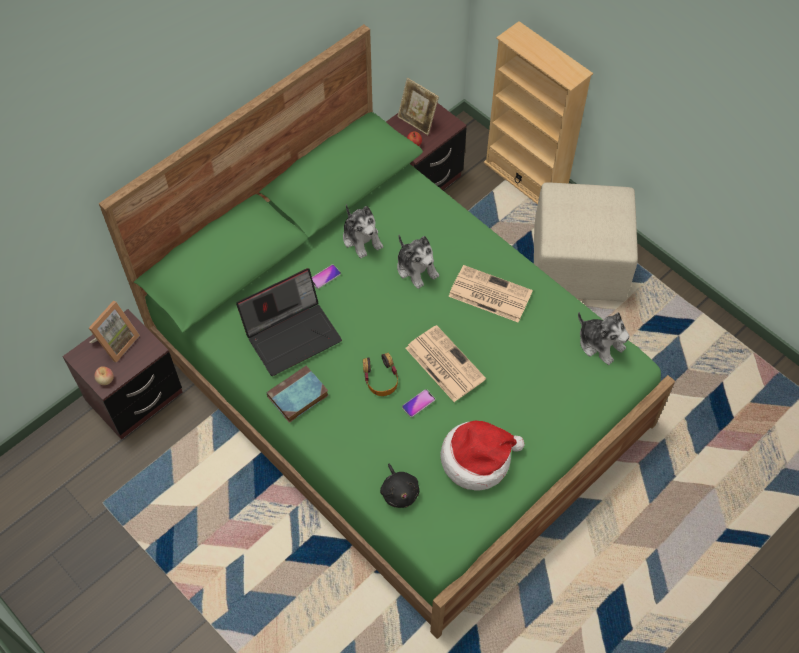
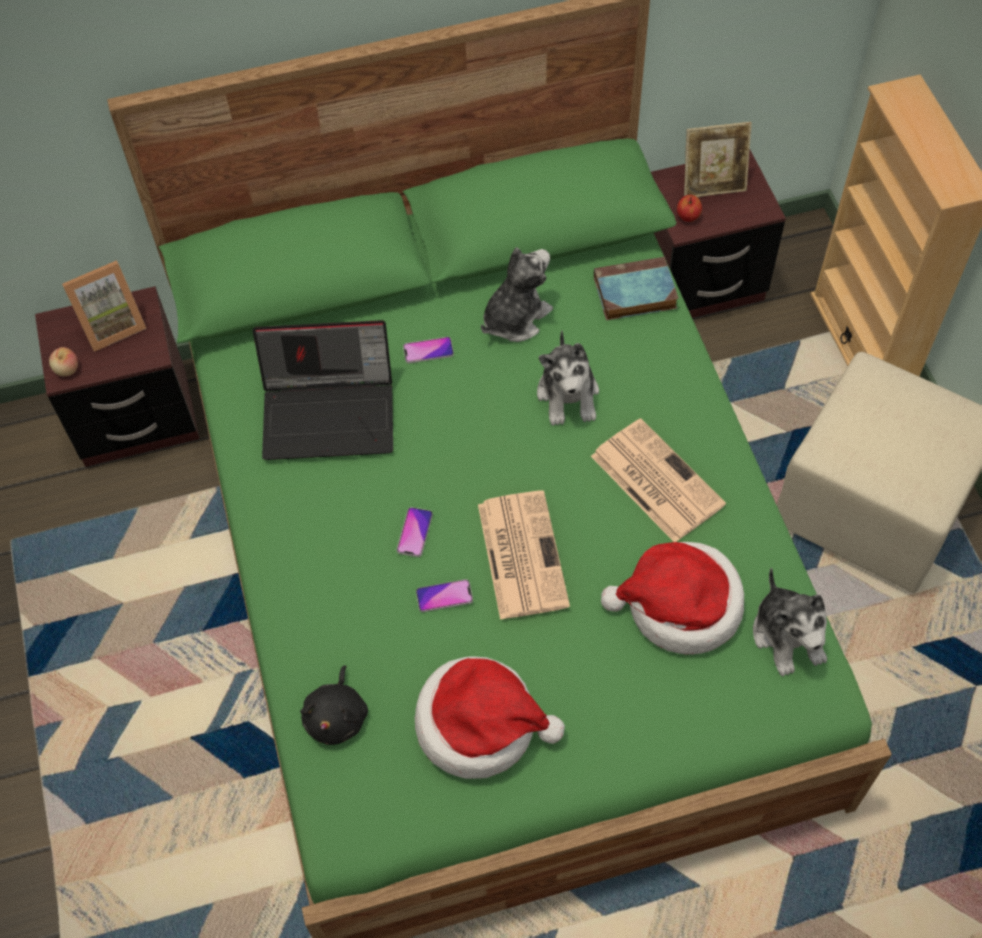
camera: 30 degrees right, 0 degrees up
book [267,365,329,423] -> book moved to [594,257,679,320]
plush toy [343,204,383,258] -> plush toy turned 135 degrees counterclockwise [481,247,553,342]
headphones [363,353,398,396] -> phone [397,507,433,557]
picture frame [397,78,439,135] -> picture frame turned 75 degrees counterclockwise [684,122,752,197]
none -> hat [601,542,744,654]

